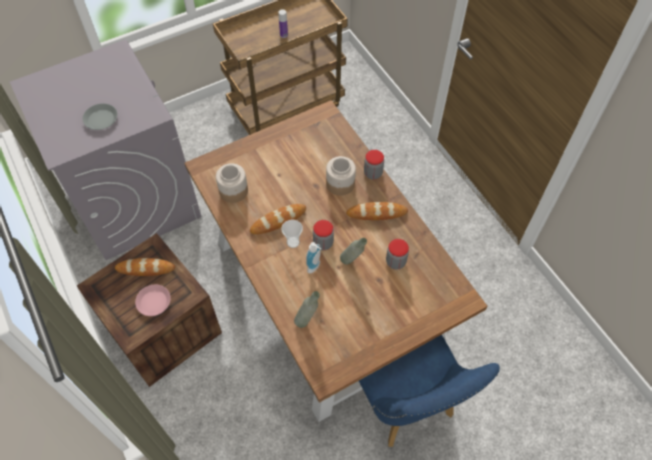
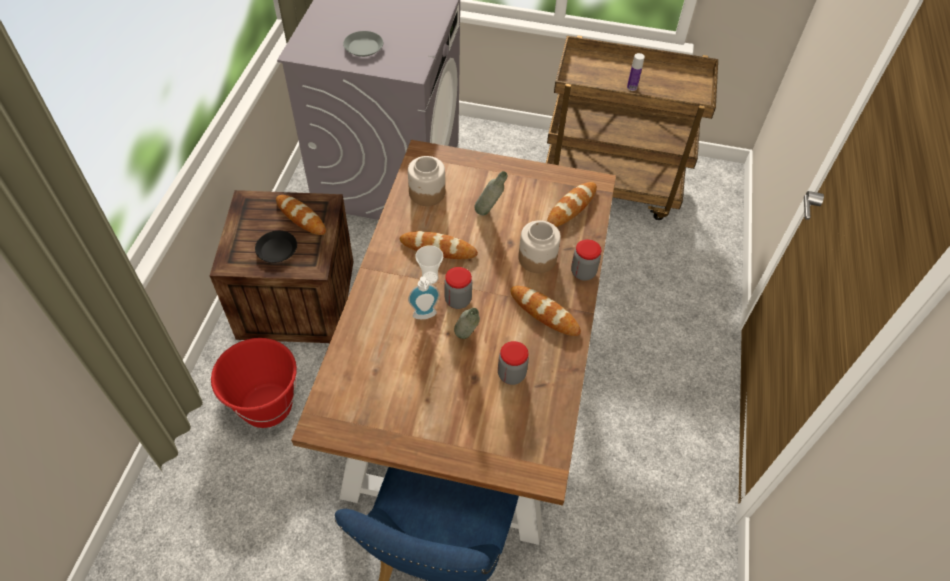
camera: 40 degrees right, 5 degrees down
pink plate [135,285,171,316] -> black plate [255,231,297,263]
grey bottle [294,291,320,328] -> grey bottle moved to [474,171,507,215]
none -> red bucket [211,338,297,428]
none -> bread [547,182,597,227]

